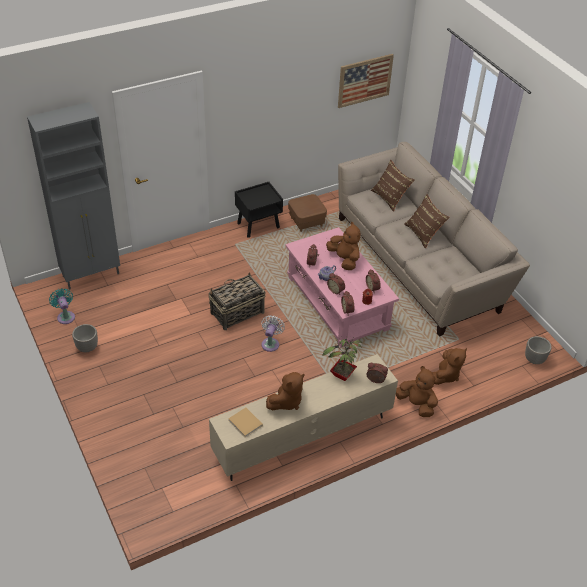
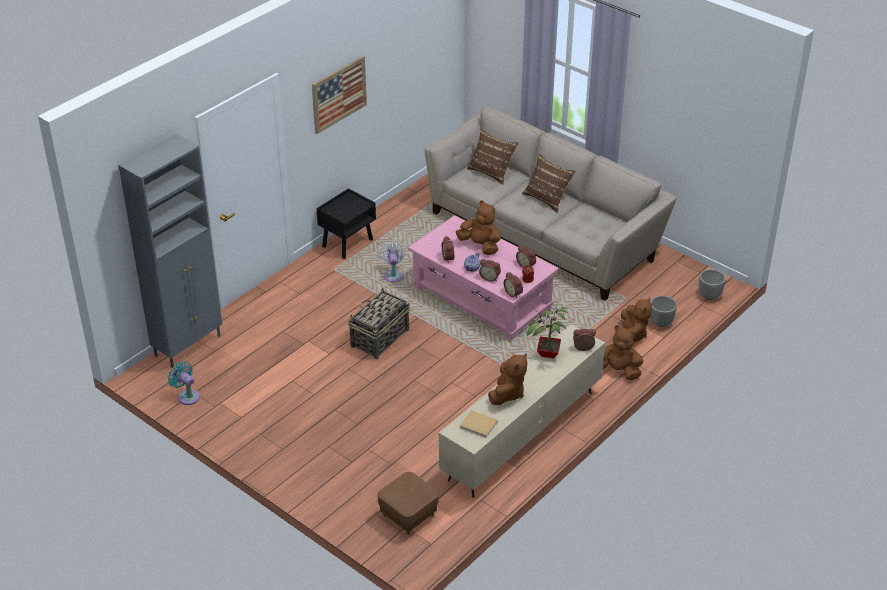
camera: 20 degrees left, 5 degrees down
planter [72,324,98,352] -> planter moved to [650,296,677,327]
white fan [261,315,285,352] -> white fan moved to [380,242,406,282]
brown ottoman [288,194,327,232] -> brown ottoman moved to [378,472,439,535]
picture [338,54,394,108] -> picture moved to [312,56,367,134]

